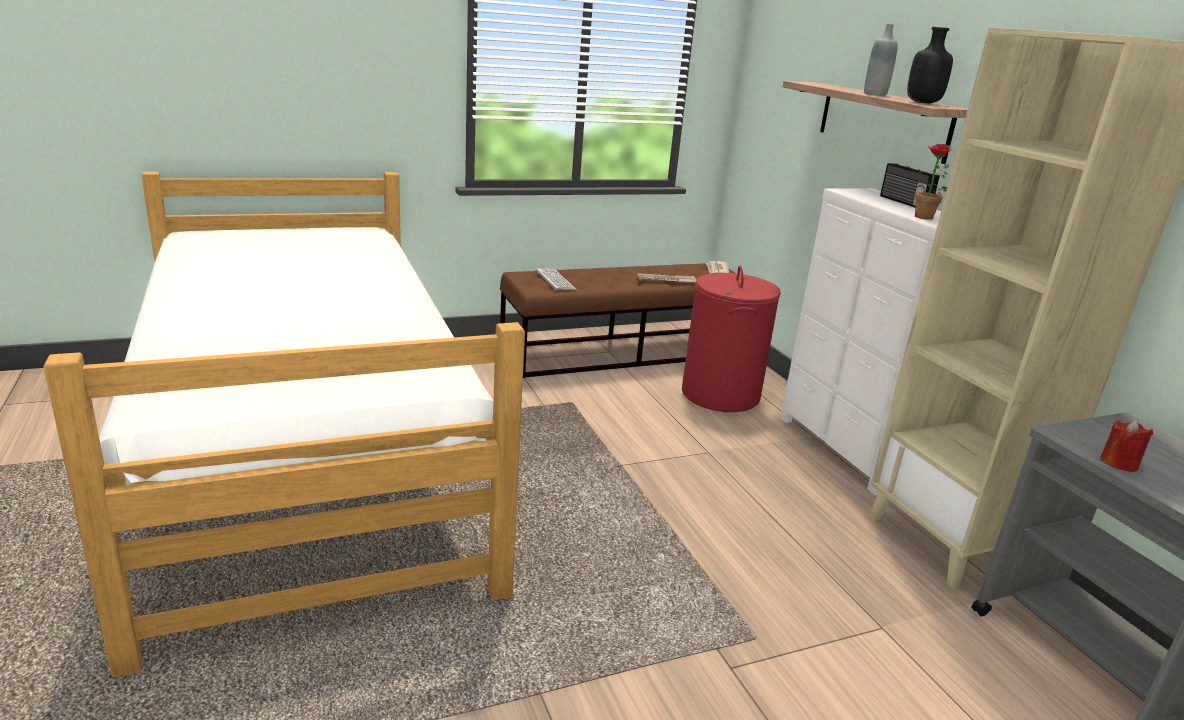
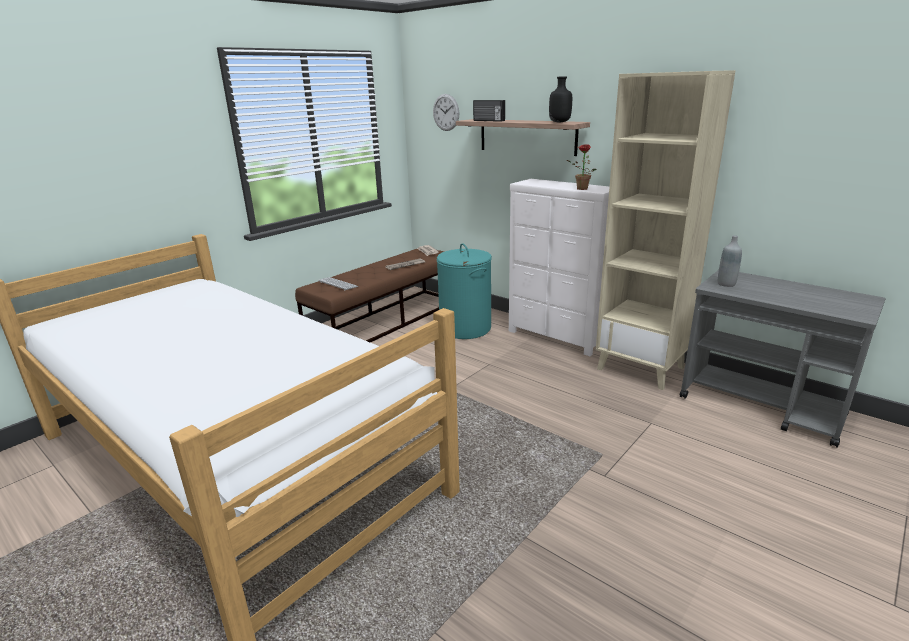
camera: 25 degrees left, 0 degrees up
red laundry basket [682,266,781,412] -> turquoise laundry basket [437,243,492,339]
grey bottle [864,24,898,96] -> grey bottle moved to [718,235,742,287]
radio [880,163,940,207] -> radio moved to [473,100,505,122]
red candle [1100,420,1153,472] -> none
none -> wall clock [433,94,459,131]

